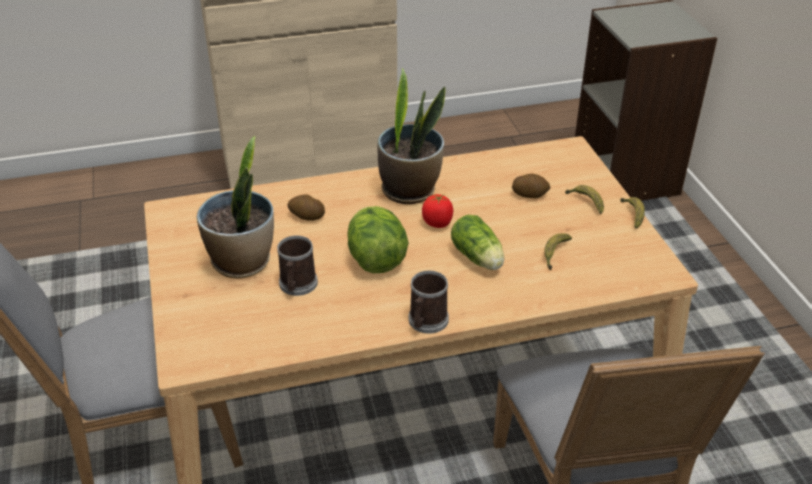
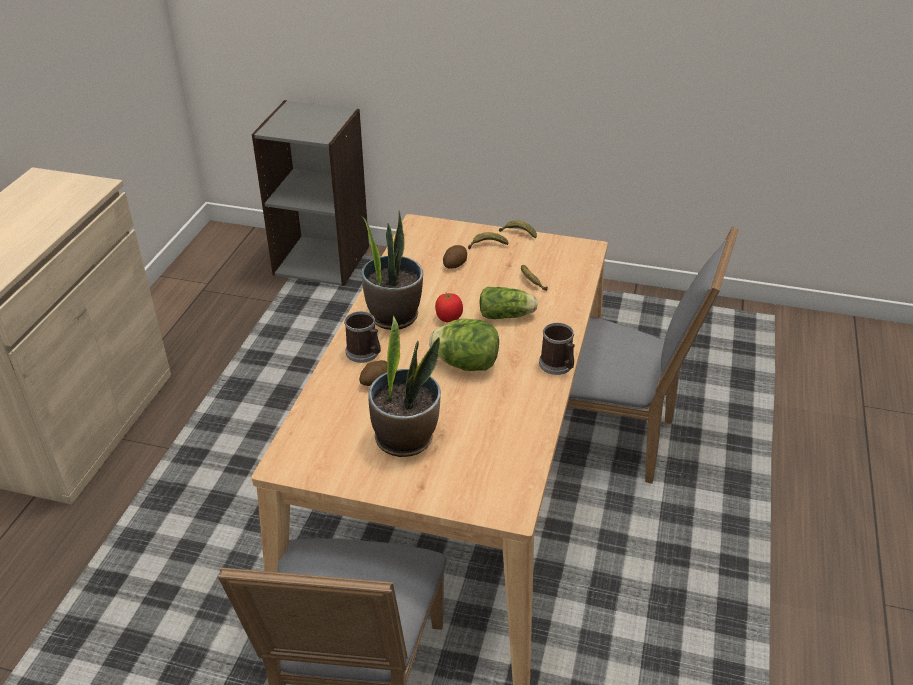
camera: 60 degrees left, 0 degrees up
mug [277,235,318,296] -> mug moved to [344,311,381,363]

